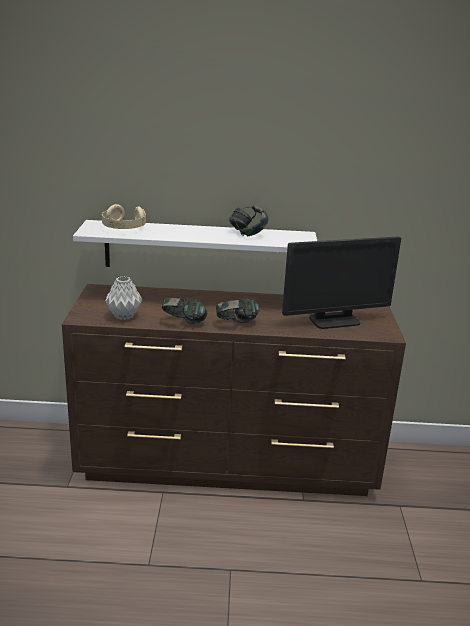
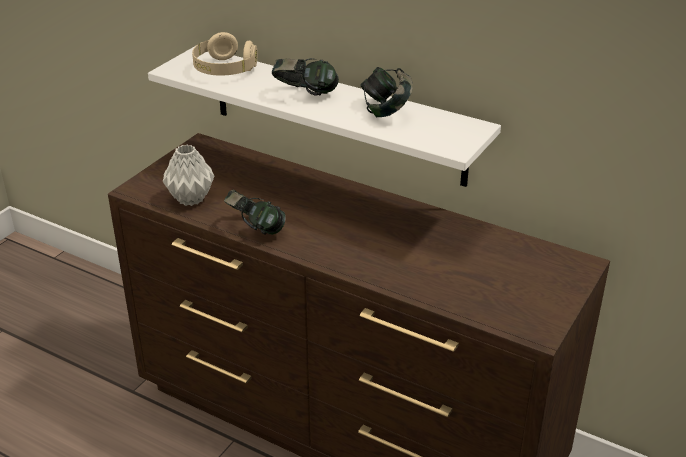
camera: 30 degrees right, 10 degrees up
headphones [216,298,260,323] -> headphones moved to [272,58,339,96]
monitor [282,236,401,329] -> none

